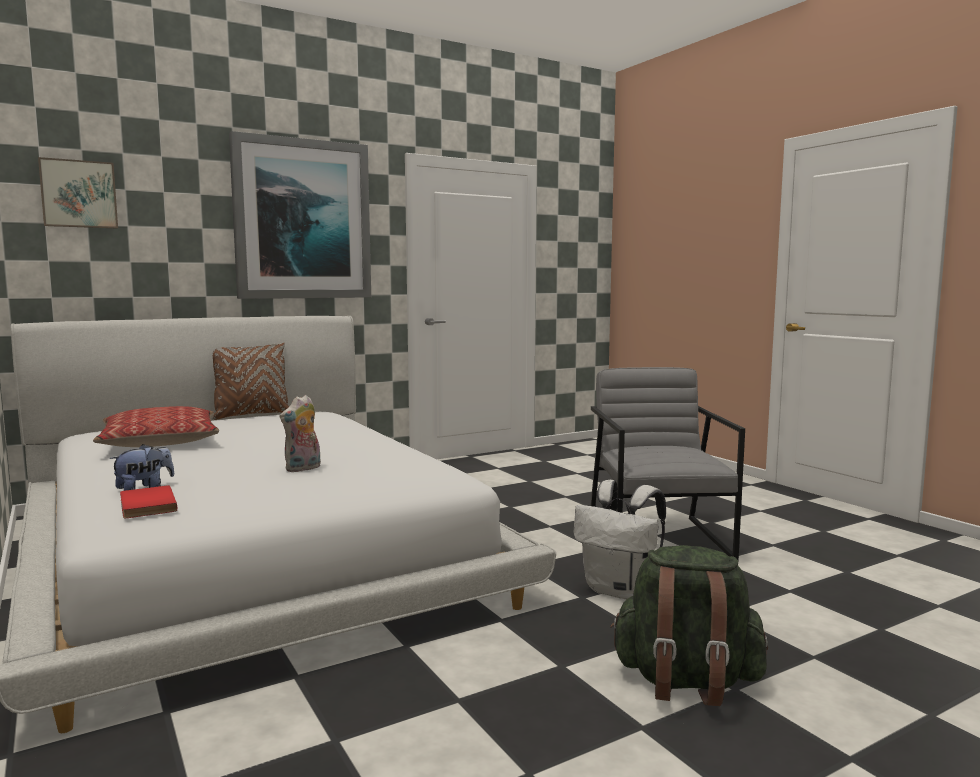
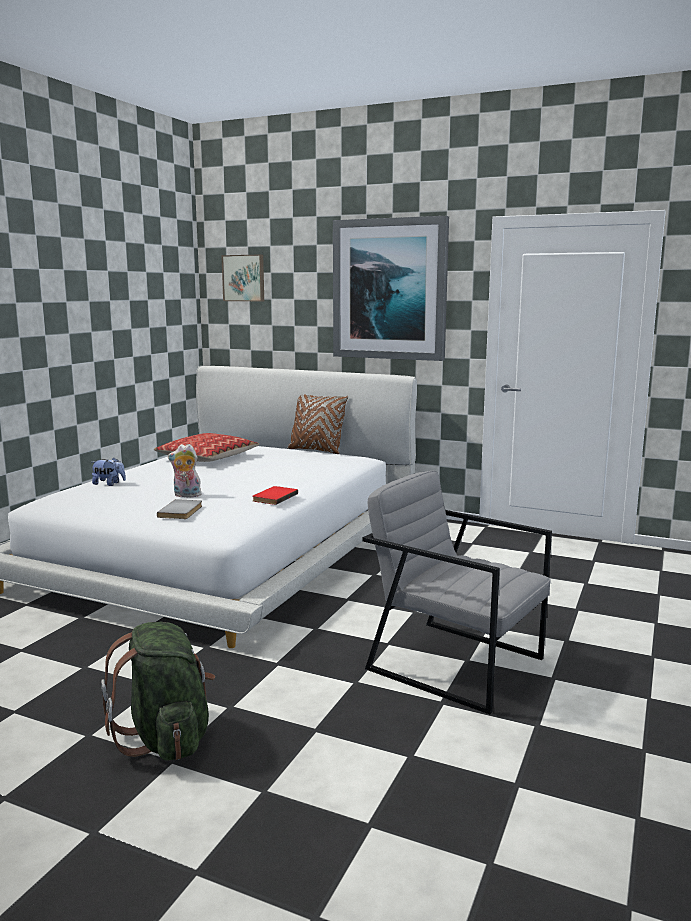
camera: 55 degrees right, 5 degrees up
red book [120,485,177,518] -> red book moved to [252,486,298,505]
white backpack [573,480,666,599] -> none
grey armchair [591,367,745,560] -> grey armchair turned 105 degrees counterclockwise [363,470,552,714]
none -> grey book [157,499,202,519]

